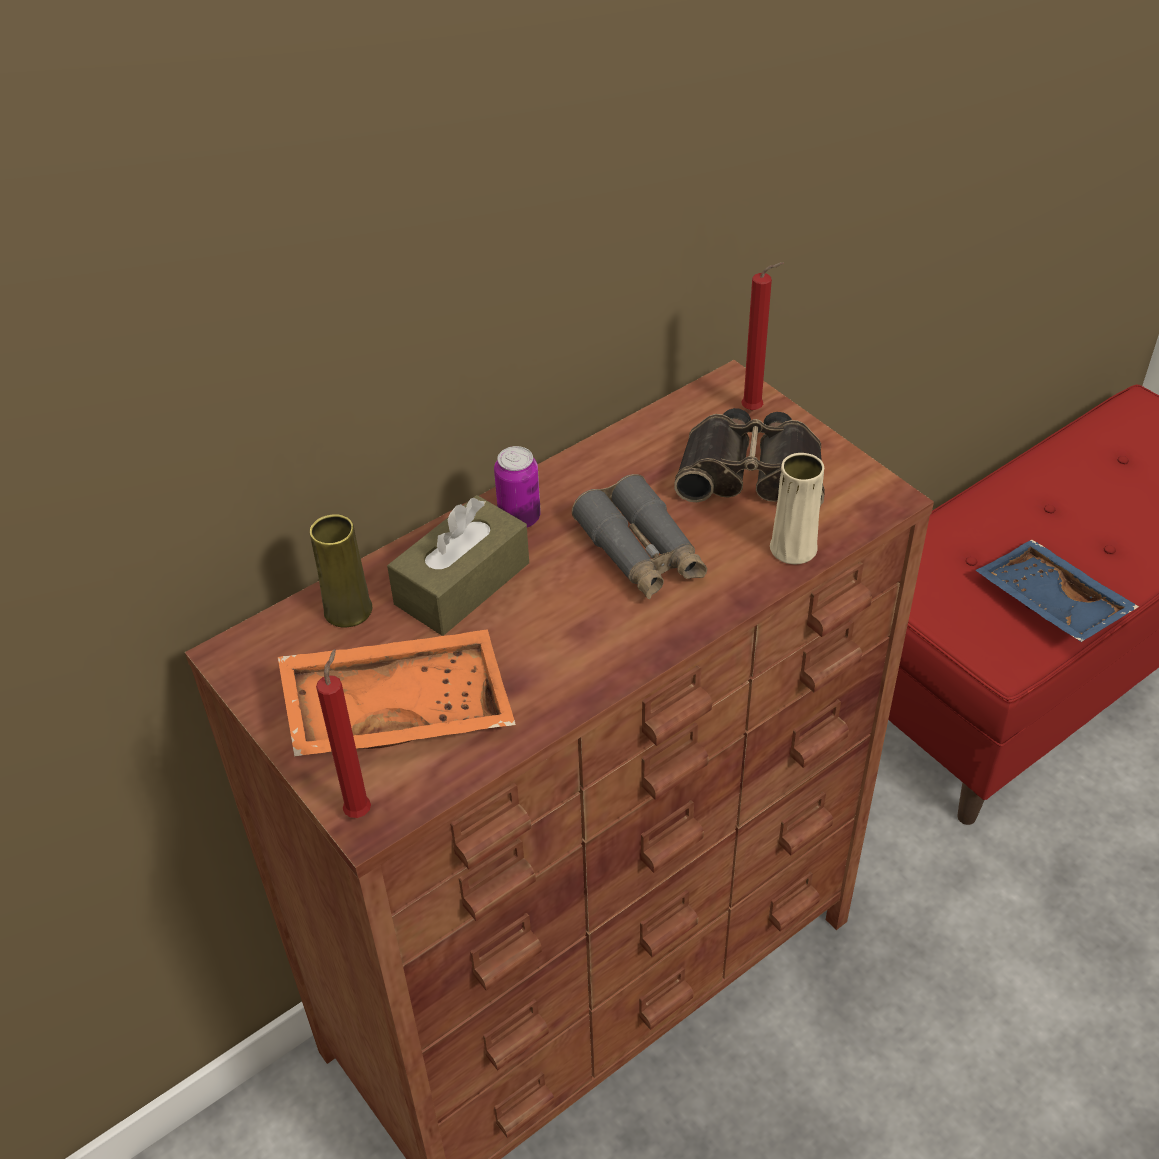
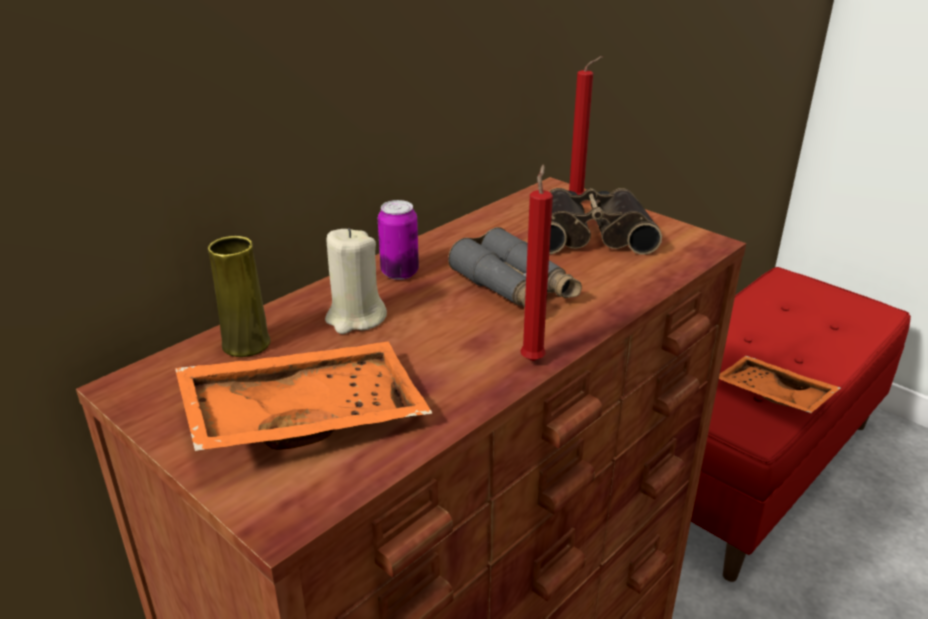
camera: 10 degrees left, 15 degrees down
red candle [316,649,371,818] -> red candle moved to [521,164,553,361]
brown tissue box [387,495,529,636] -> beige candle [325,228,387,334]
beige vase [770,453,824,564] -> none
blue tray [975,540,1139,642] -> orange tray [719,356,841,413]

